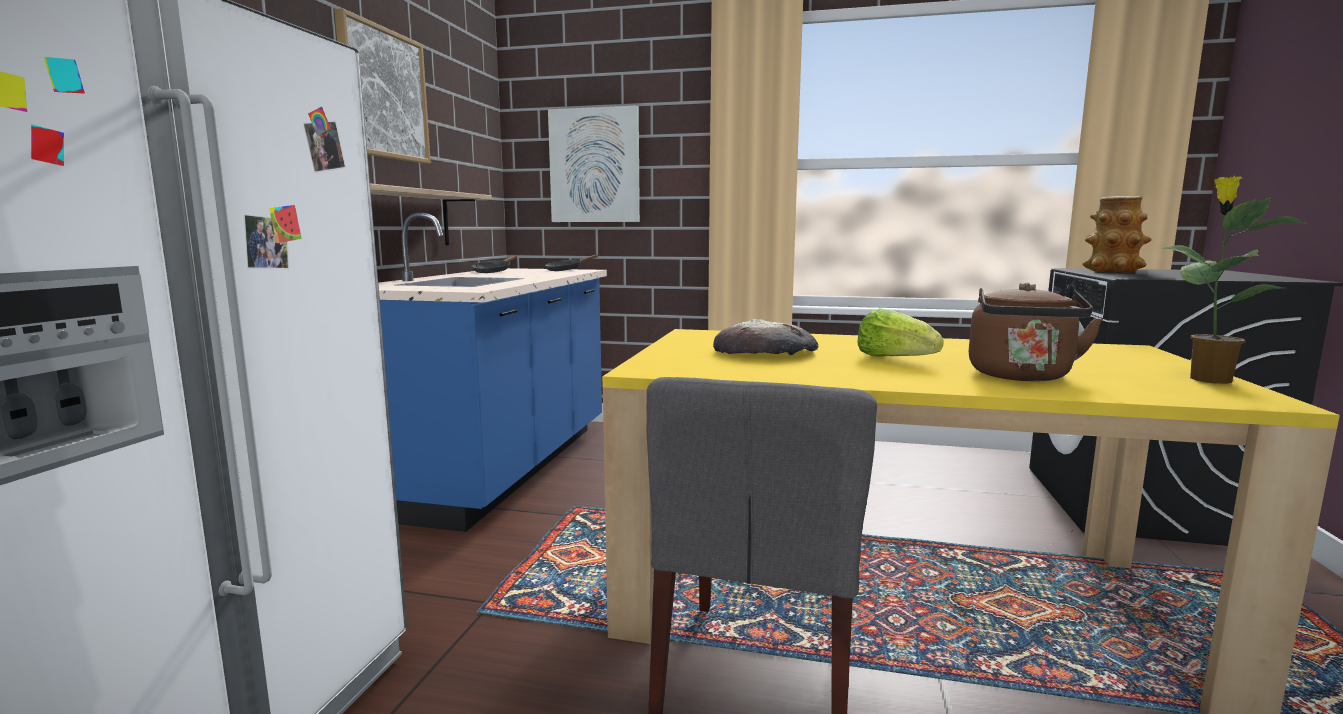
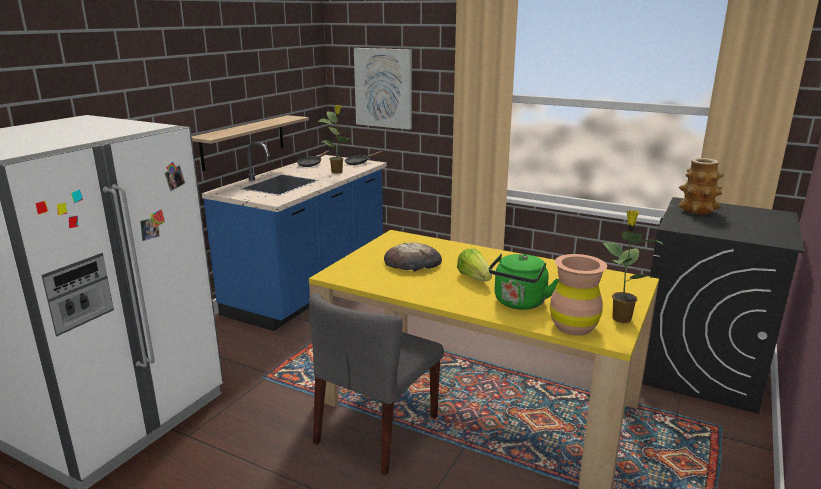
camera: 15 degrees right, 10 degrees up
picture [334,8,431,164] -> none
brown kettle [969,283,1103,381] -> green kettle [489,253,559,310]
none -> potted plant [318,105,350,174]
none -> brown vase [550,254,607,336]

